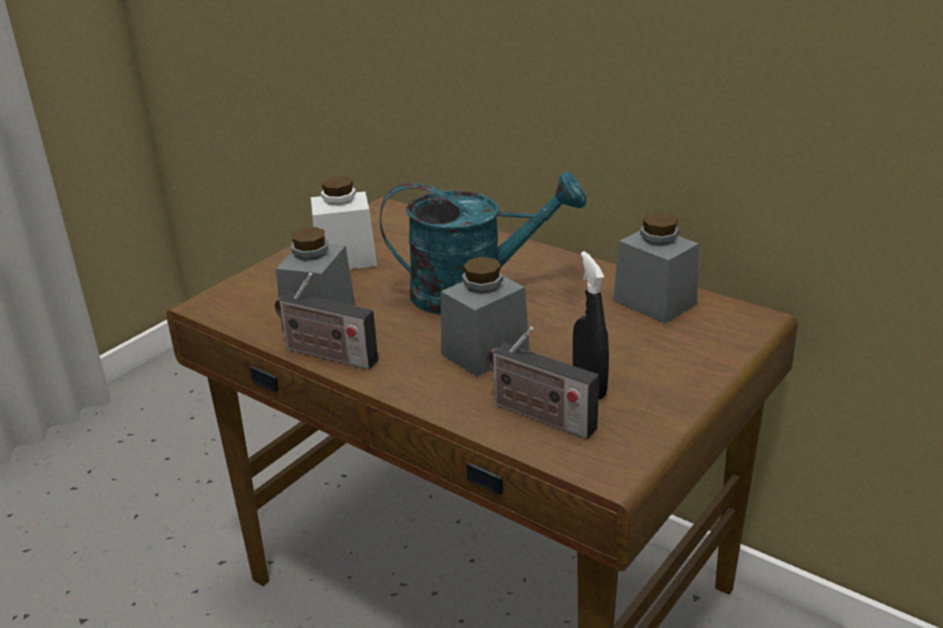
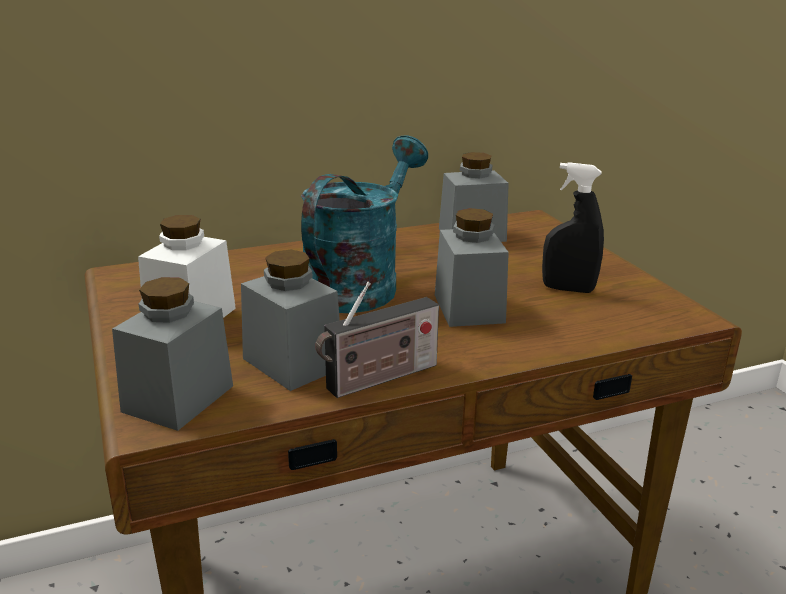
camera: 60 degrees left, 5 degrees down
radio [486,327,599,439] -> none
none -> grey jar [112,277,233,431]

